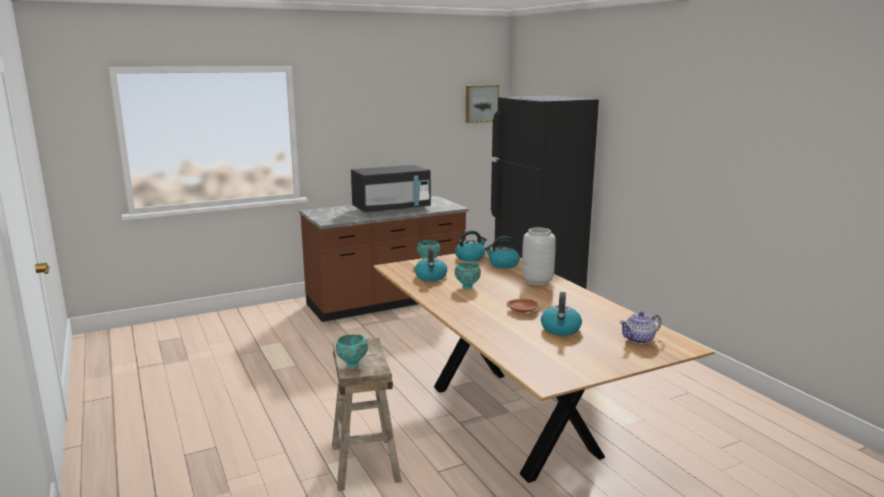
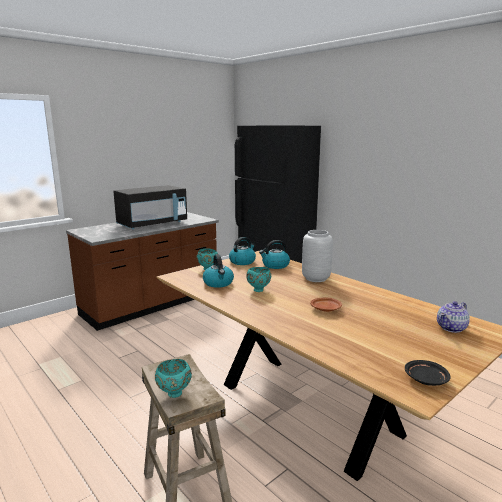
camera: 15 degrees left, 0 degrees up
picture [466,85,499,123] -> none
kettle [541,292,582,336] -> none
none -> black plate [405,360,451,386]

